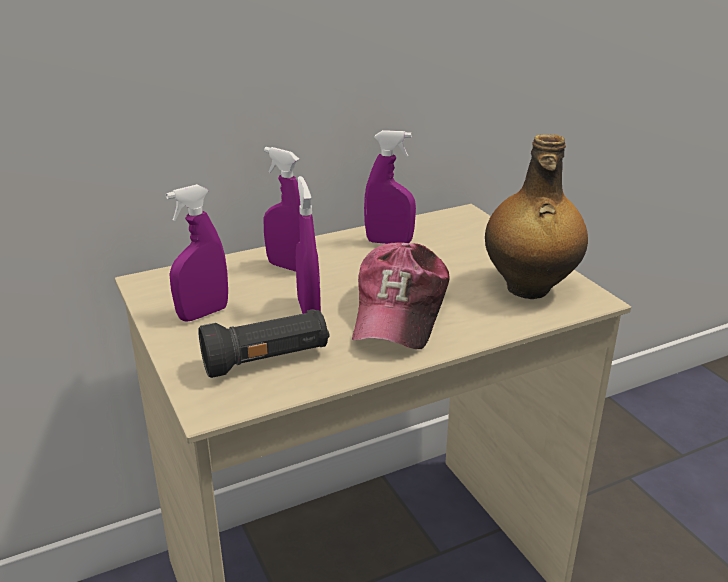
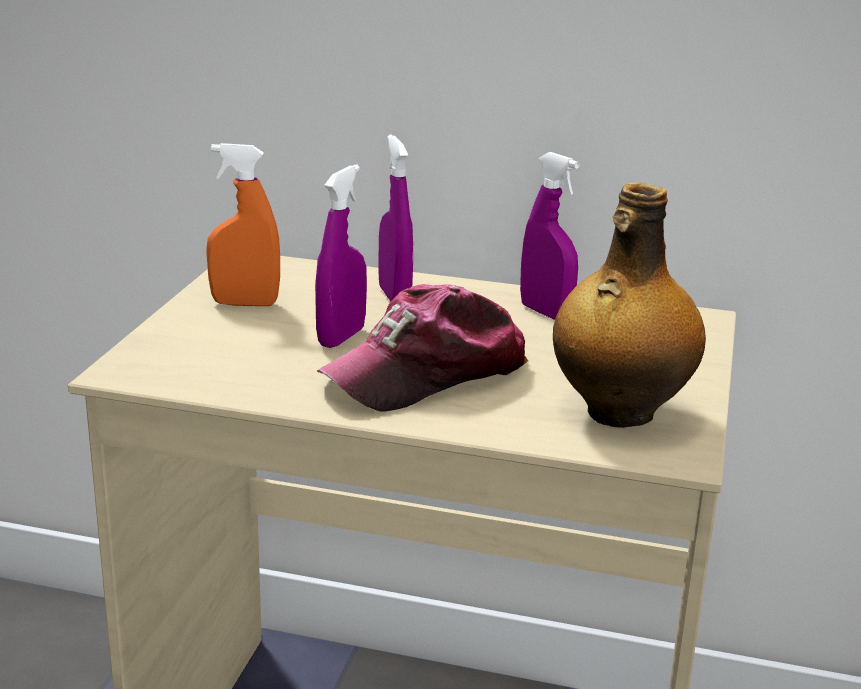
camera: 40 degrees right, 5 degrees down
purple spray bottle [166,184,228,322] -> orange spray bottle [206,143,280,306]
black flashlight [198,309,330,378] -> none

